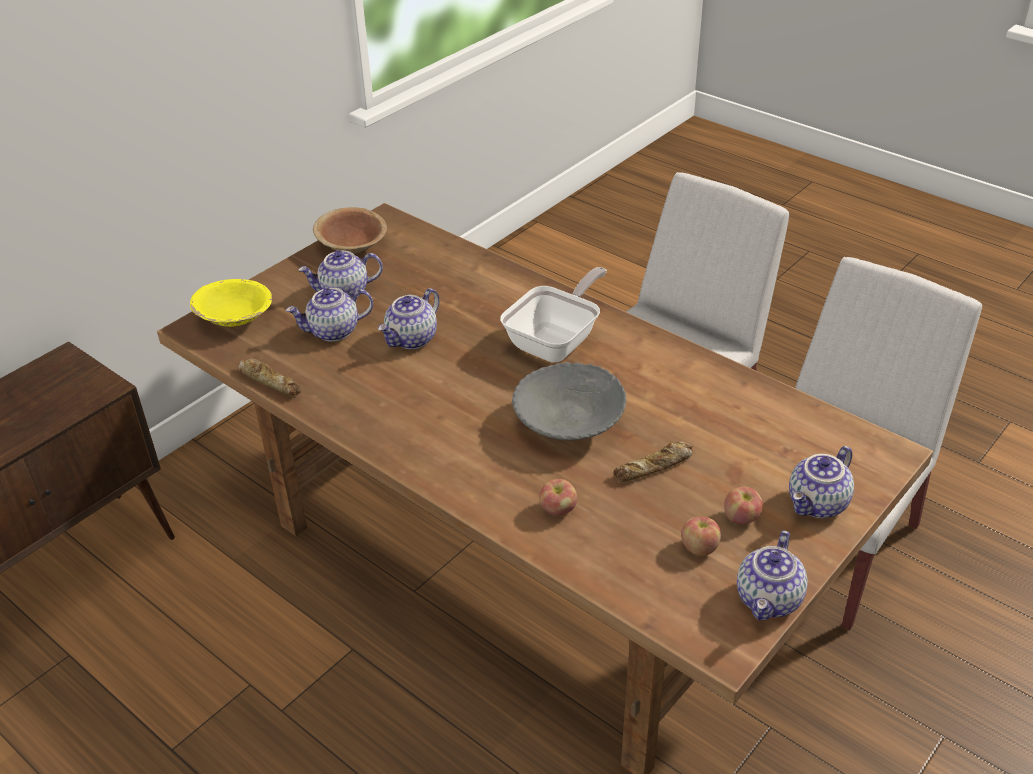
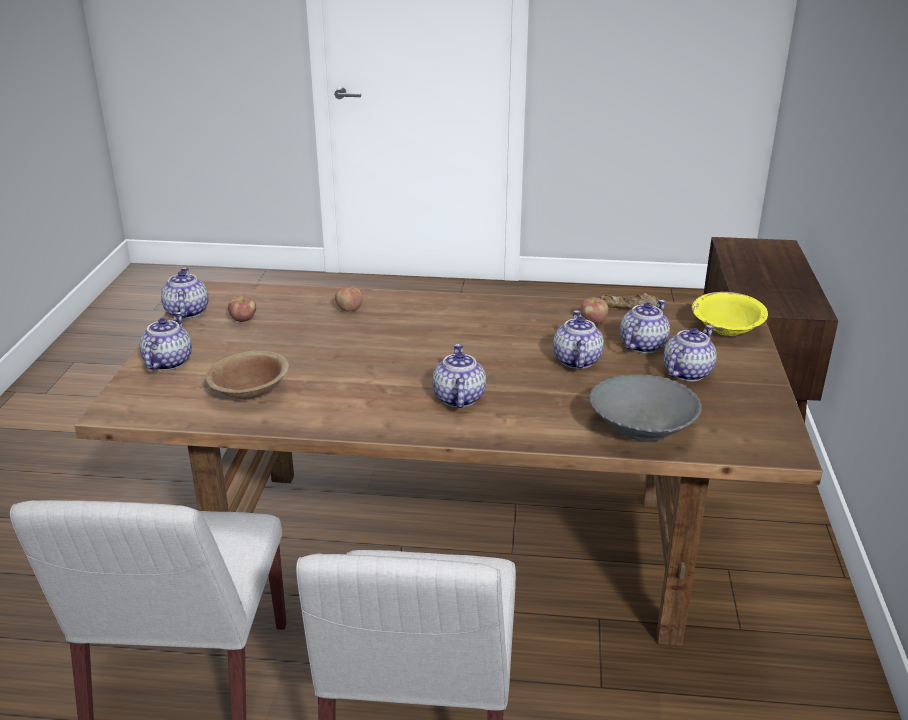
camera: 145 degrees right, 10 degrees down
brown bowl [313,207,387,253] -> brown bowl moved to [206,351,289,400]
frying pan [500,267,607,363] -> teapot [432,344,486,408]
grey bowl [512,362,626,441] -> grey bowl moved to [589,374,702,441]
bread [613,442,693,482] -> none
apple [724,487,763,524] -> apple moved to [581,297,608,324]

